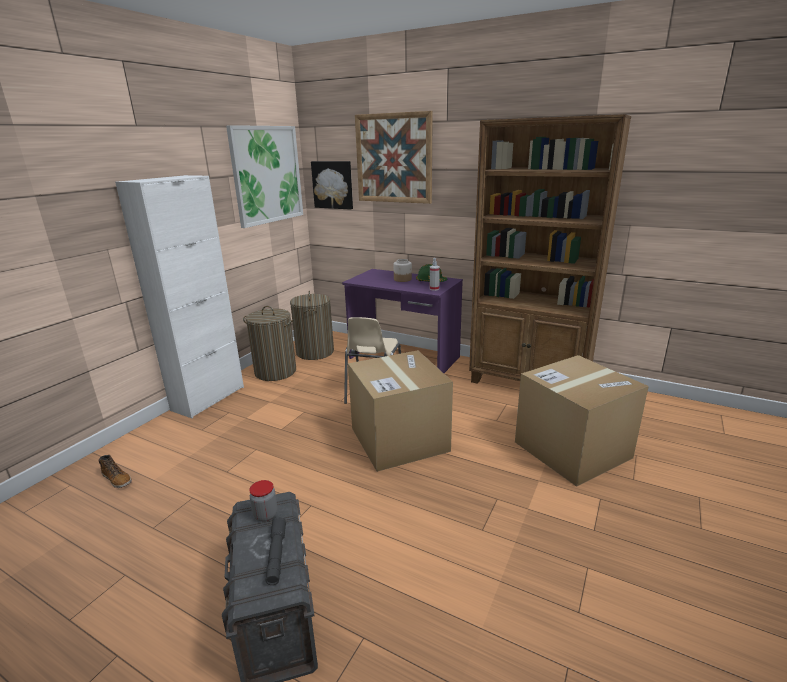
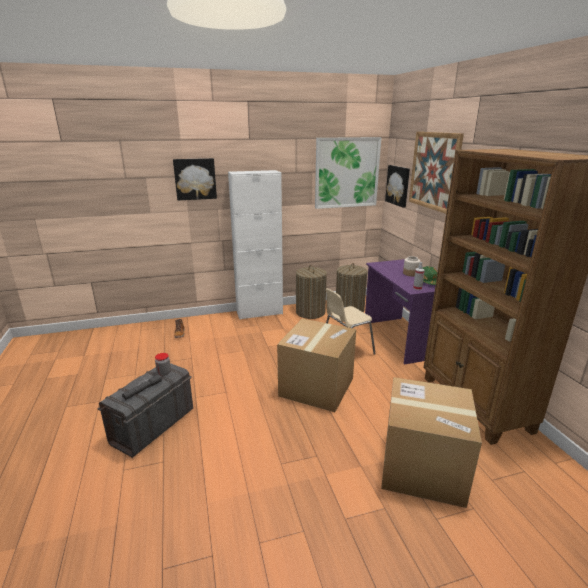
camera: 45 degrees right, 0 degrees up
none -> picture [173,158,217,200]

